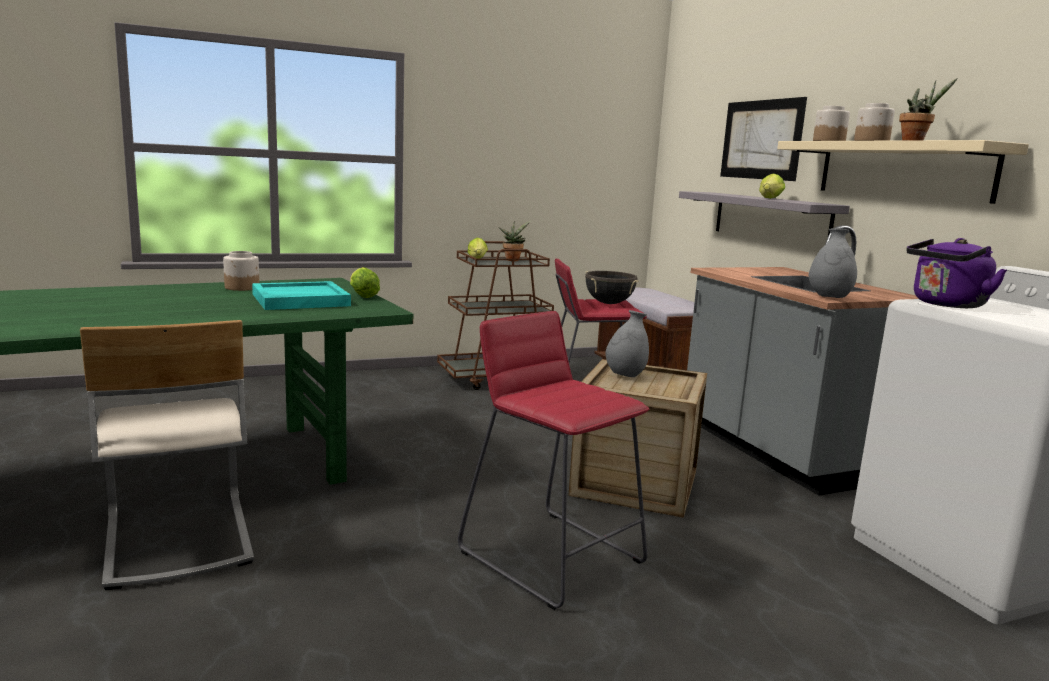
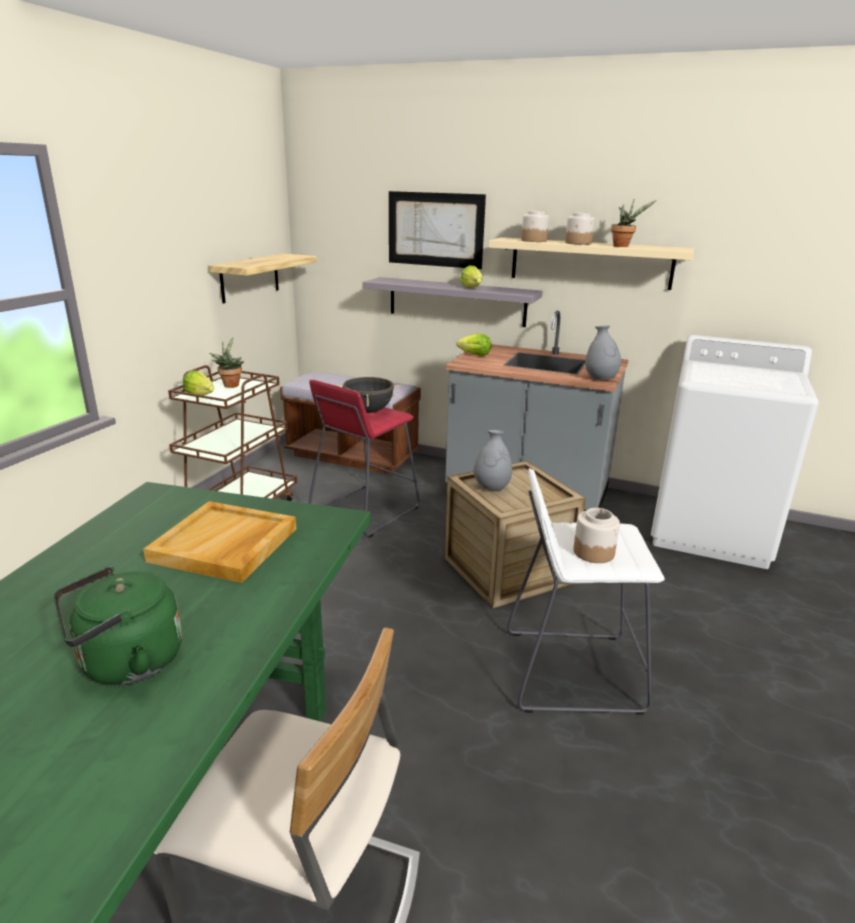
camera: 45 degrees left, 10 degrees up
jar [223,251,259,291] -> jar moved to [574,508,620,563]
turquoise tray [252,281,351,310] -> beige tray [143,501,296,583]
lettuce [350,267,380,298] -> lettuce moved to [457,334,492,356]
red stool [458,311,649,610] -> white stool [507,468,665,715]
purple kettle [907,238,1007,308] -> none
none -> green kettle [54,566,182,685]
none -> shelf [209,254,317,304]

